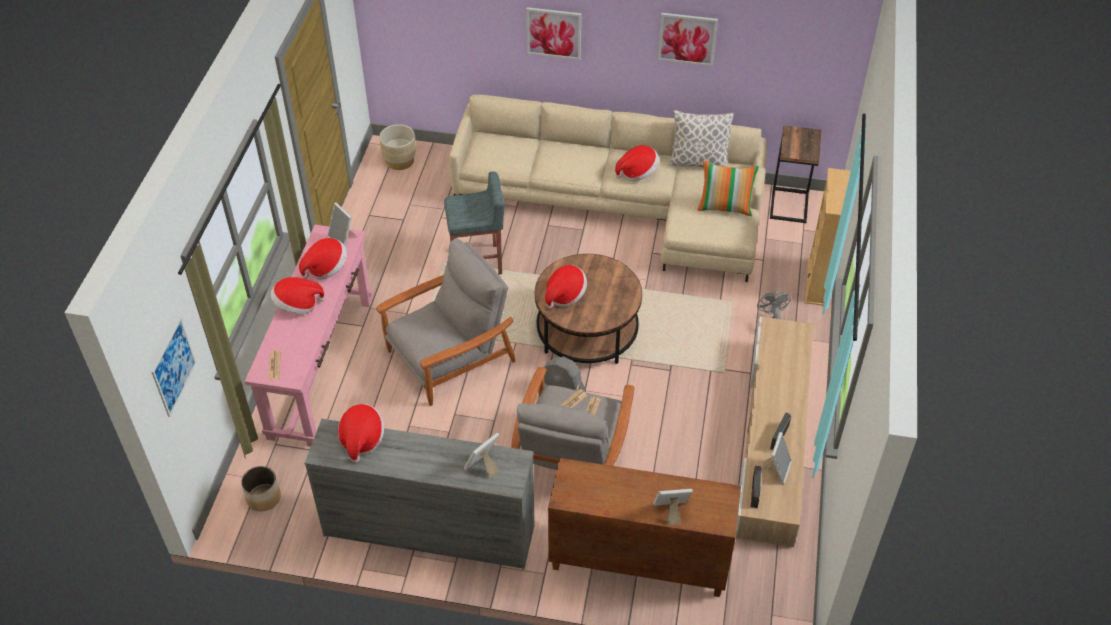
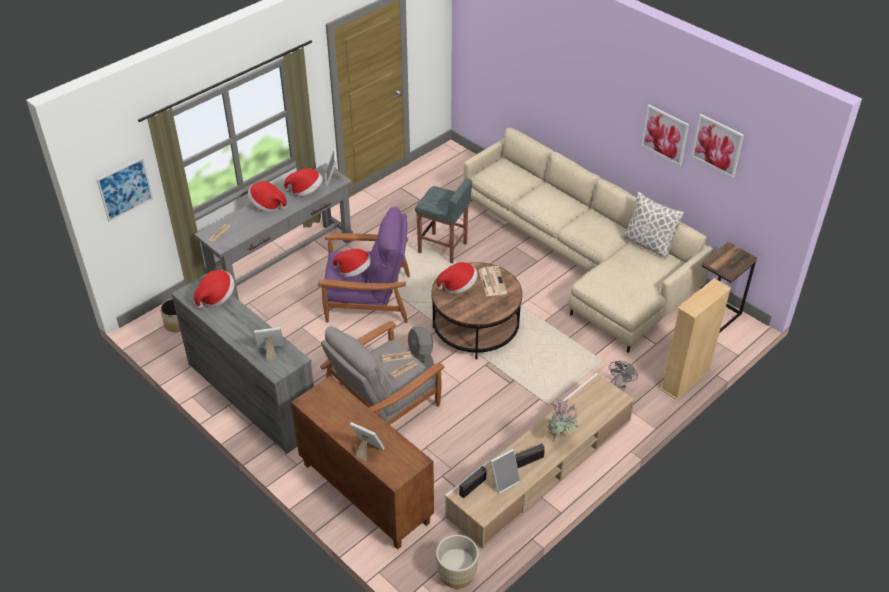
camera: 35 degrees right, 5 degrees down
pink console table [245,225,372,447] -> grey console table [194,163,353,300]
grey armchair [376,238,515,406] -> purple armchair [318,206,410,323]
beige planter [379,124,416,170] -> beige planter moved to [436,535,478,589]
picture [526,7,581,60] -> picture moved to [691,114,744,178]
hat [615,145,659,181] -> hat moved to [333,249,370,277]
pillow [697,161,759,216] -> none
none -> newspaper [479,266,507,296]
none -> potted plant [546,398,579,441]

